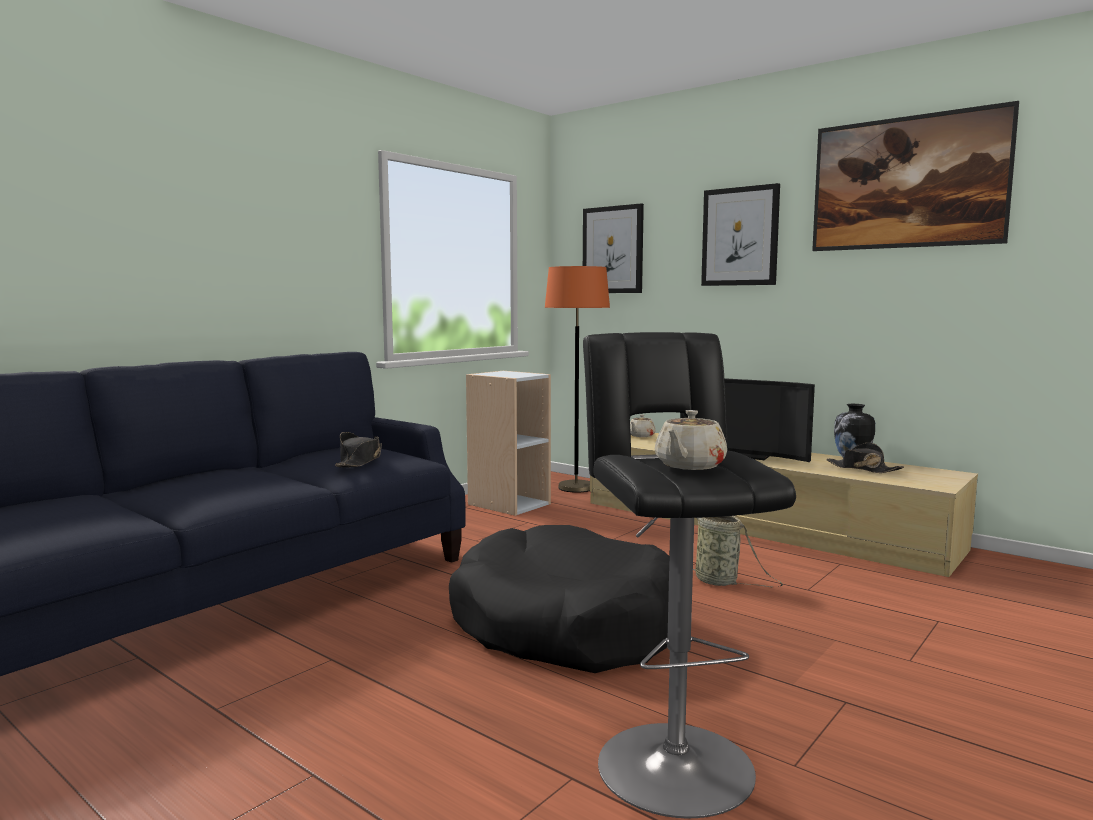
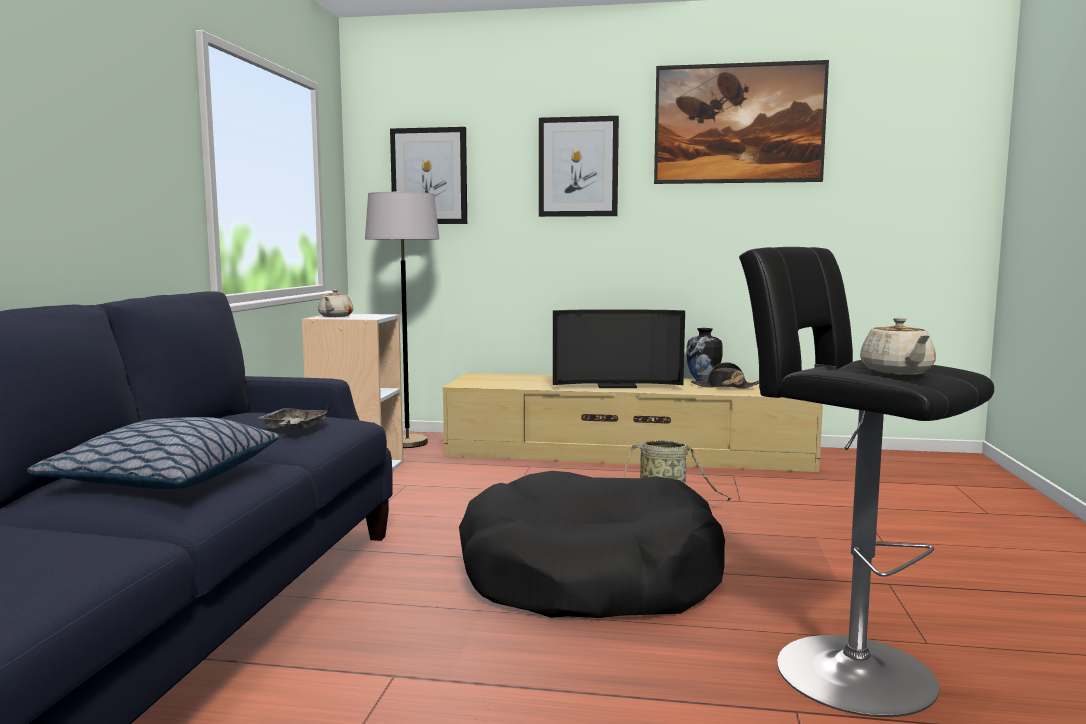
camera: 30 degrees left, 0 degrees up
black hat [335,432,382,467] -> grey tray [258,406,331,429]
orange floor lamp [545,266,610,493] -> grey floor lamp [365,192,440,448]
beige teapot [630,415,656,437] -> beige teapot moved to [318,289,354,317]
none -> pillow [27,417,279,489]

